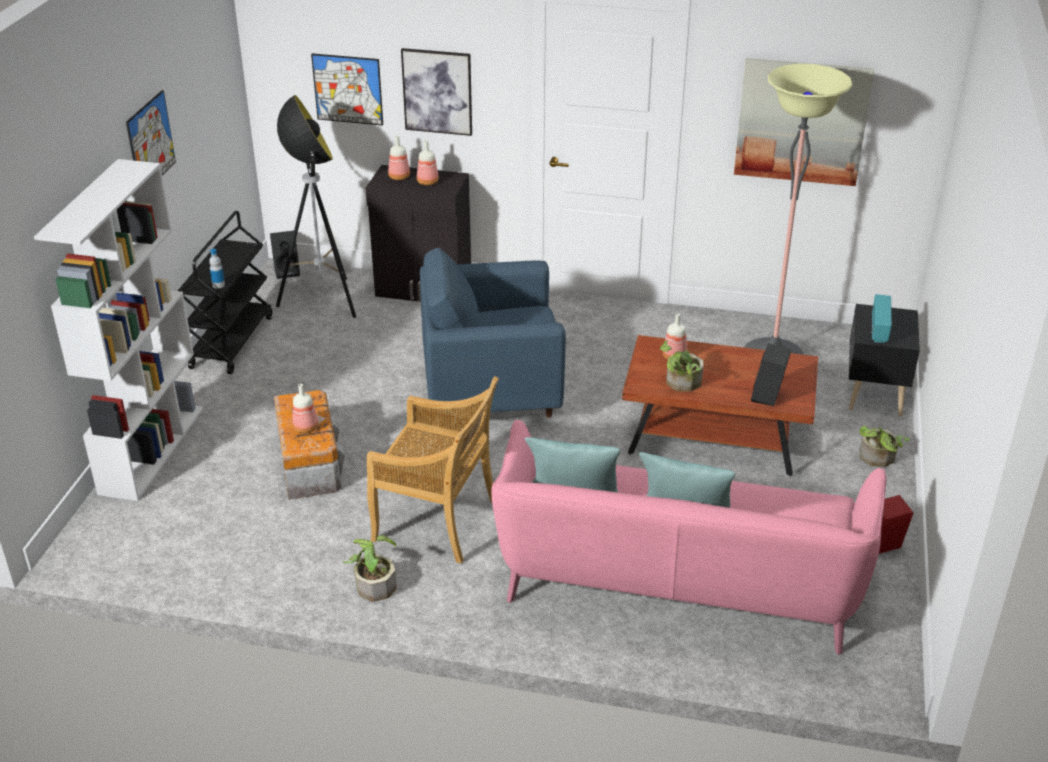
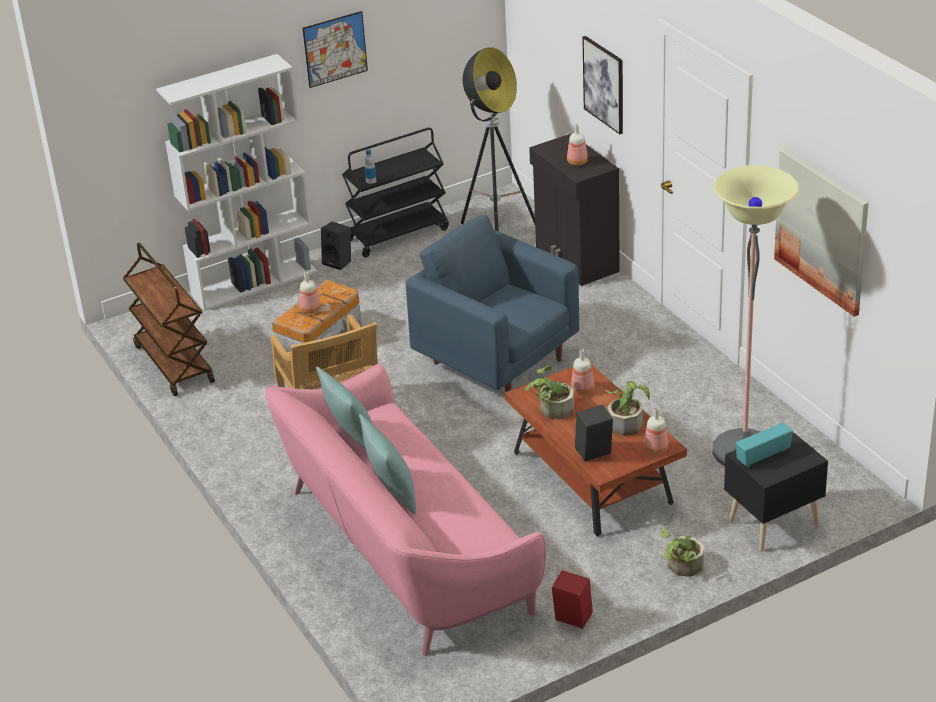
camera: 50 degrees right, 0 degrees up
black speaker [270,231,300,279] -> black speaker moved to [321,222,351,270]
picture [311,53,383,126] -> none
potted plant [343,535,397,602] -> potted plant moved to [605,381,650,436]
bottle [388,135,410,180] -> bottle moved to [643,407,668,454]
none -> brown cart [123,242,215,396]

